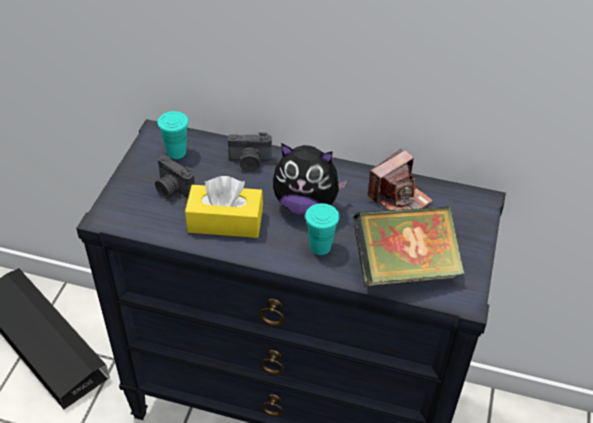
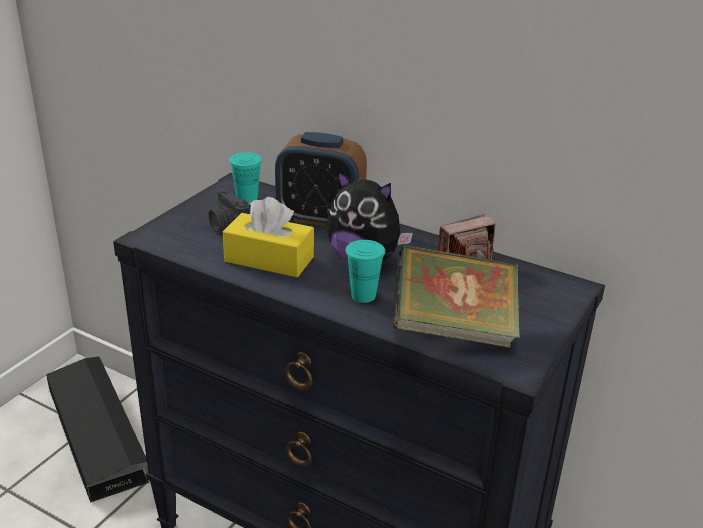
camera: 15 degrees right, 15 degrees down
camera [228,132,272,171] -> alarm clock [275,132,367,226]

